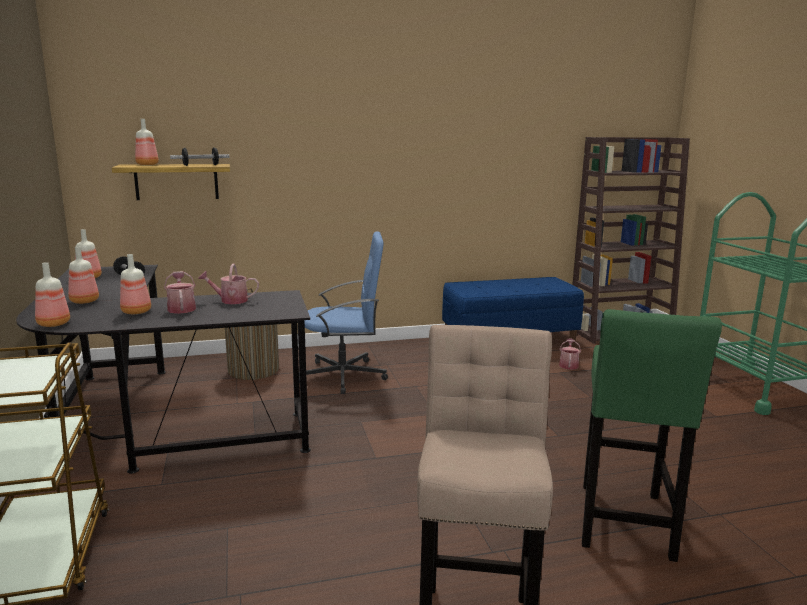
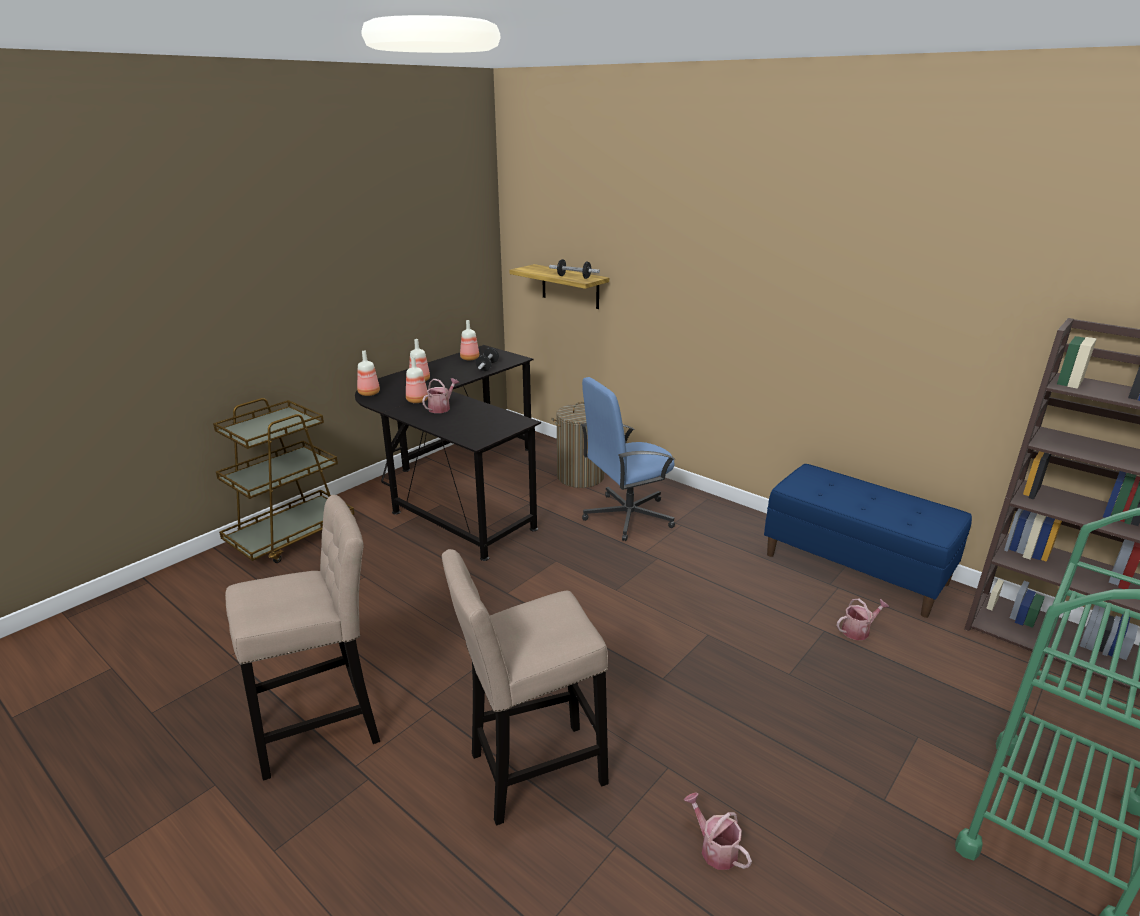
camera: 55 degrees right, 10 degrees up
bottle [135,119,159,165] -> none
watering can [198,264,259,304] -> watering can moved to [684,792,752,870]
blue office chair [299,231,388,394] -> blue office chair turned 105 degrees clockwise [581,377,676,541]
green stool [582,309,722,562] -> beige stool [442,549,609,826]

